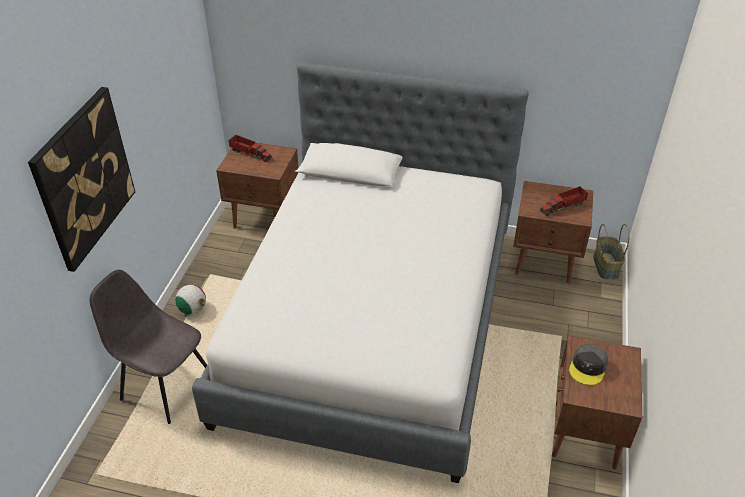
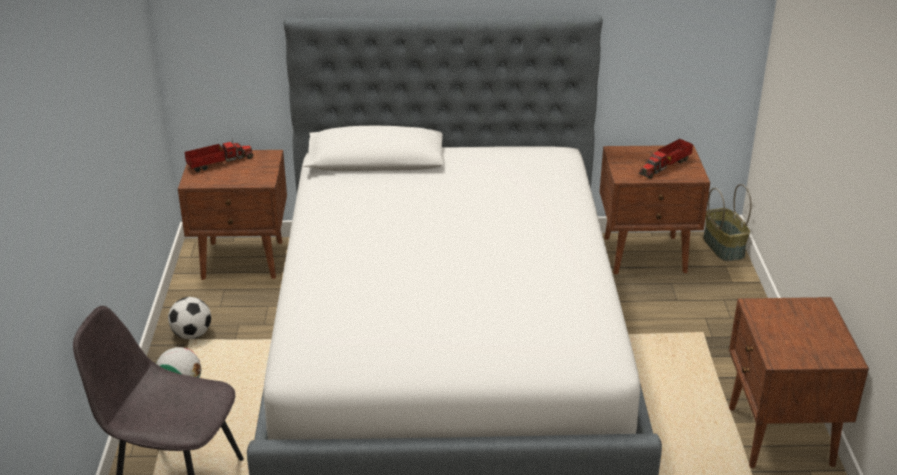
camera: 15 degrees left, 10 degrees down
picture [28,87,135,272] -> none
toy truck [228,135,272,162] -> toy truck turned 45 degrees counterclockwise [185,139,253,172]
grey cap [569,344,608,385] -> none
none -> football [168,297,211,339]

